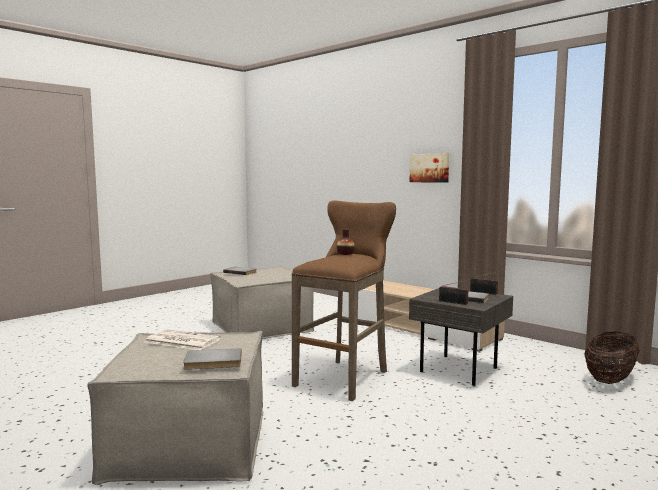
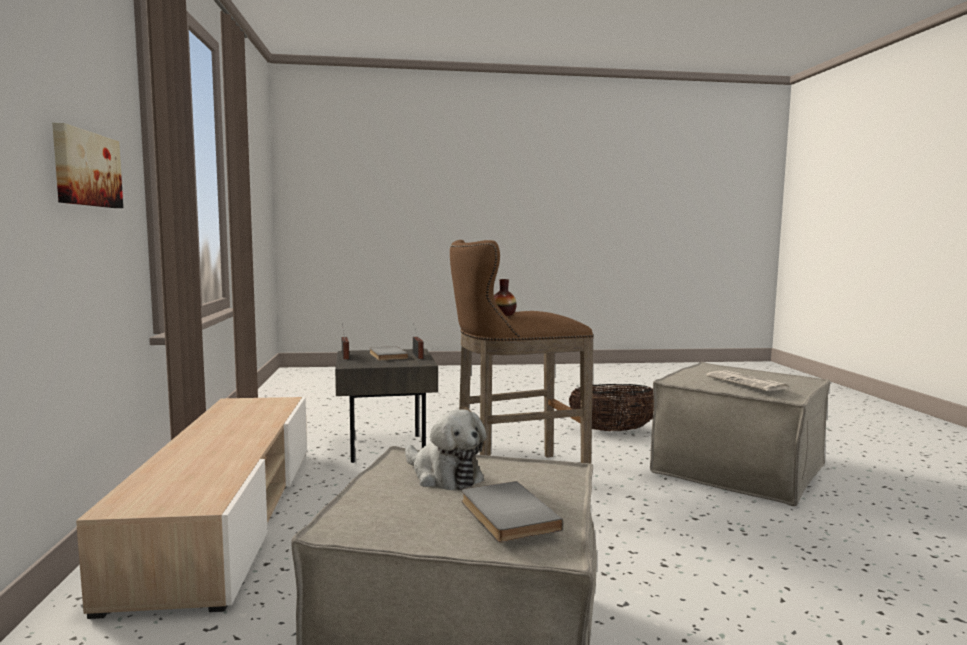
camera: 140 degrees left, 0 degrees up
grey book [183,348,242,370] -> none
basket [584,332,640,384] -> basket moved to [568,384,654,432]
none -> plush toy [405,409,487,490]

